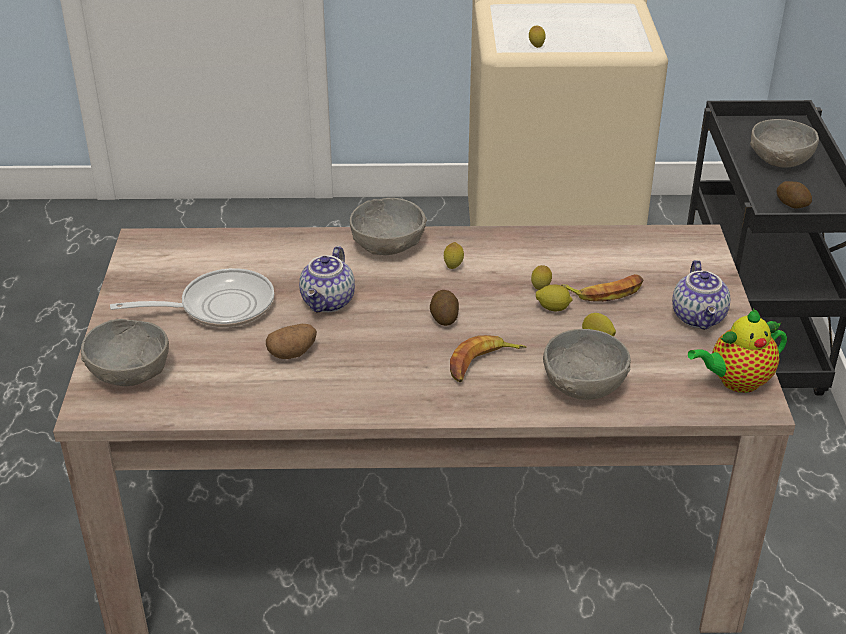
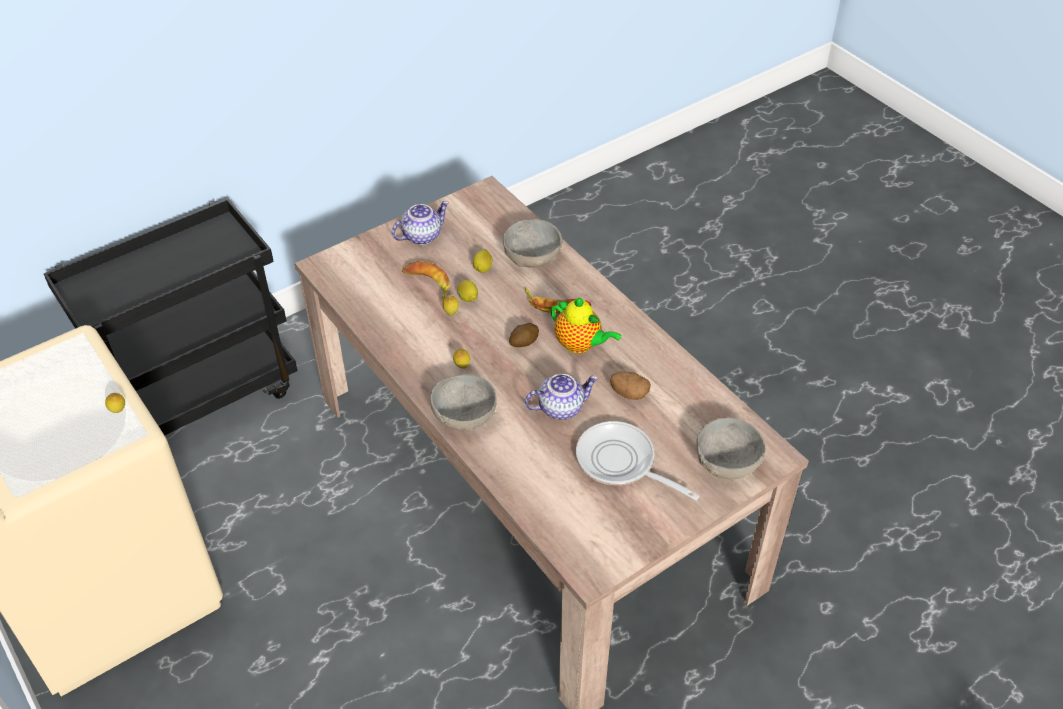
camera: 125 degrees left, 10 degrees up
teapot [688,309,787,393] -> teapot moved to [551,298,621,353]
grey bowl [750,119,819,168] -> none
potato [776,181,812,208] -> none

